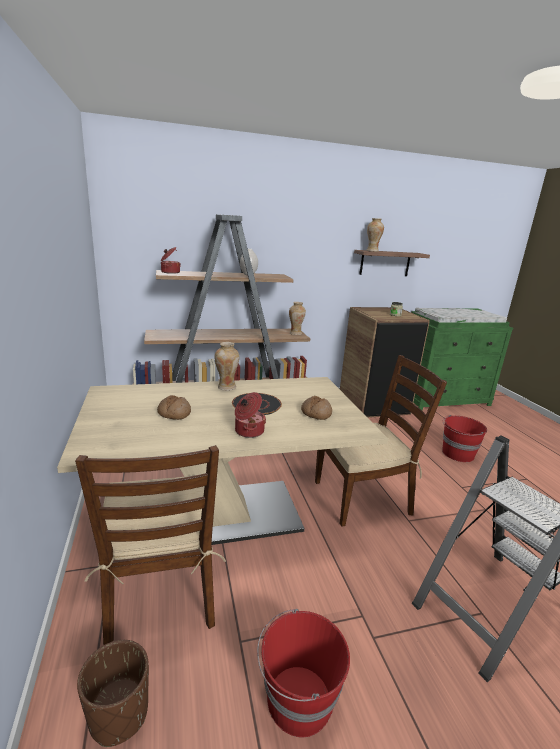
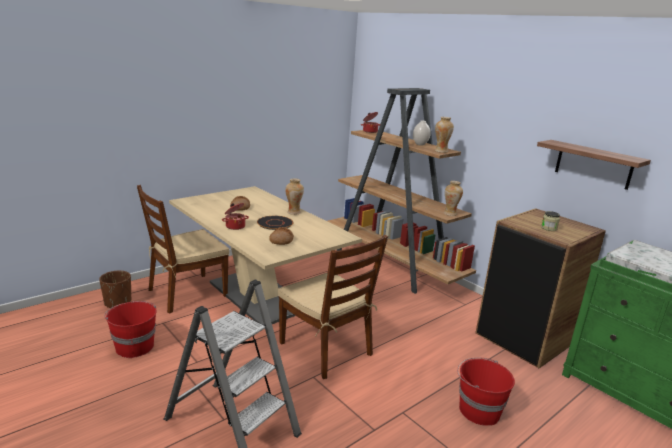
camera: 65 degrees right, 0 degrees up
vase [367,218,384,252] -> vase moved to [435,117,454,153]

